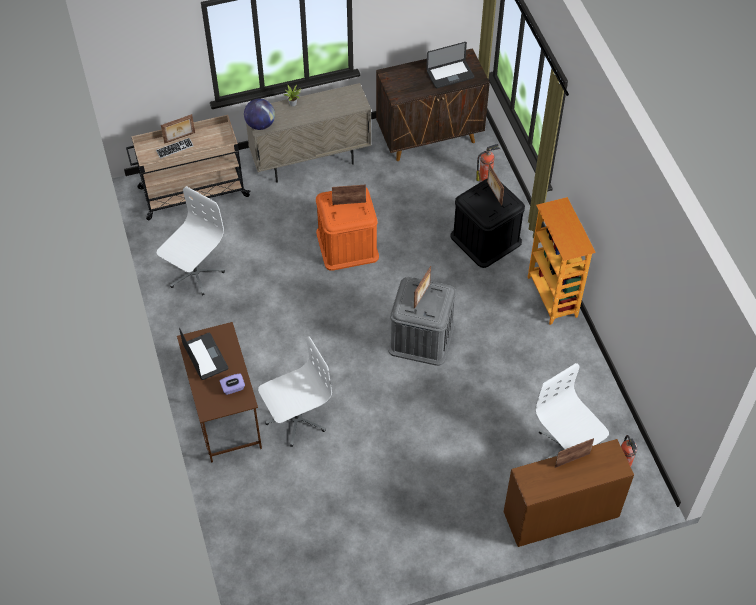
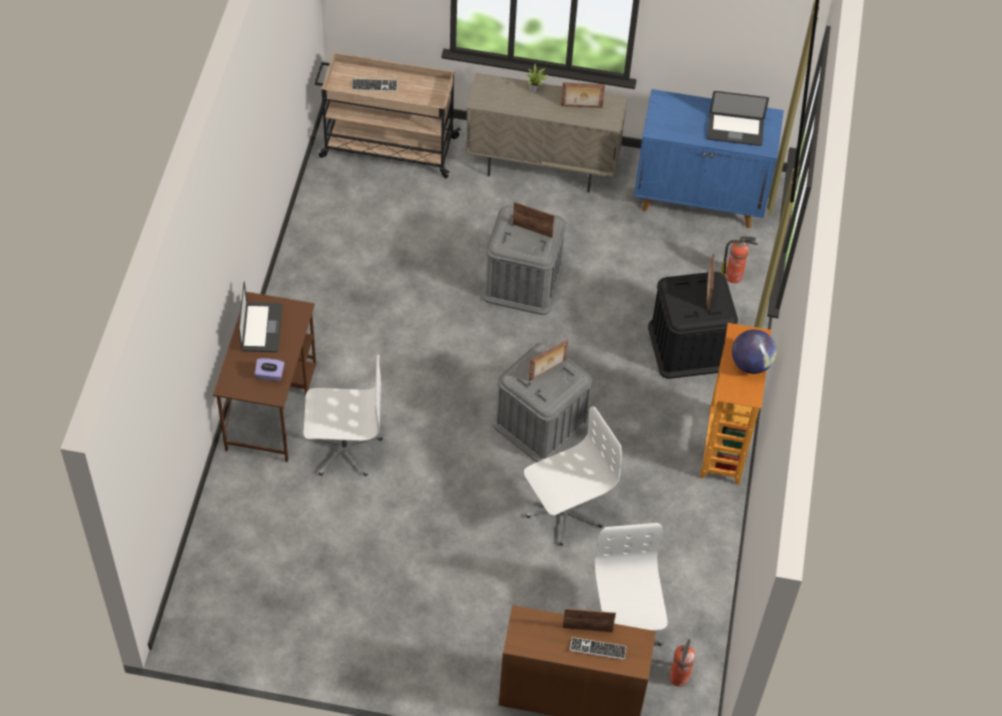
camera: 25 degrees right, 0 degrees up
white office chair [157,186,225,295] -> white office chair moved to [524,407,622,546]
picture frame [161,114,195,143] -> picture frame moved to [561,82,605,108]
globe [244,99,275,130] -> globe moved to [732,329,777,374]
orange storage box [316,188,379,271] -> grey storage box [482,205,566,315]
brown cabinet [376,48,490,161] -> blue cabinet [634,89,784,228]
none -> keyboard [570,637,627,660]

